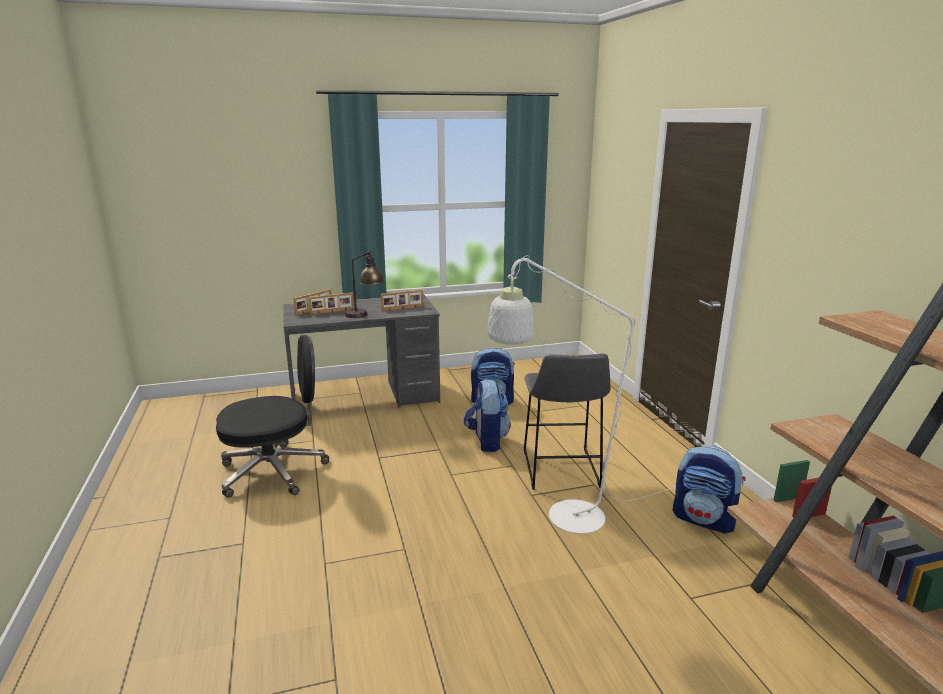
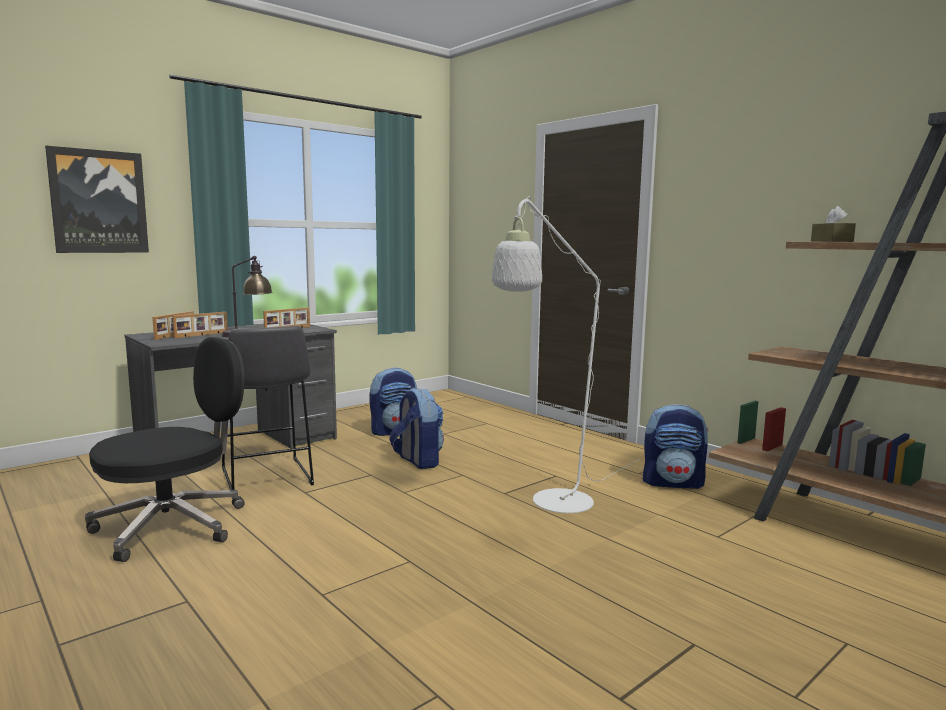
camera: 25 degrees left, 10 degrees down
grey stool [524,353,610,490] -> grey stool moved to [222,326,314,490]
none -> picture [45,146,149,253]
none -> brown tissue box [811,206,856,242]

